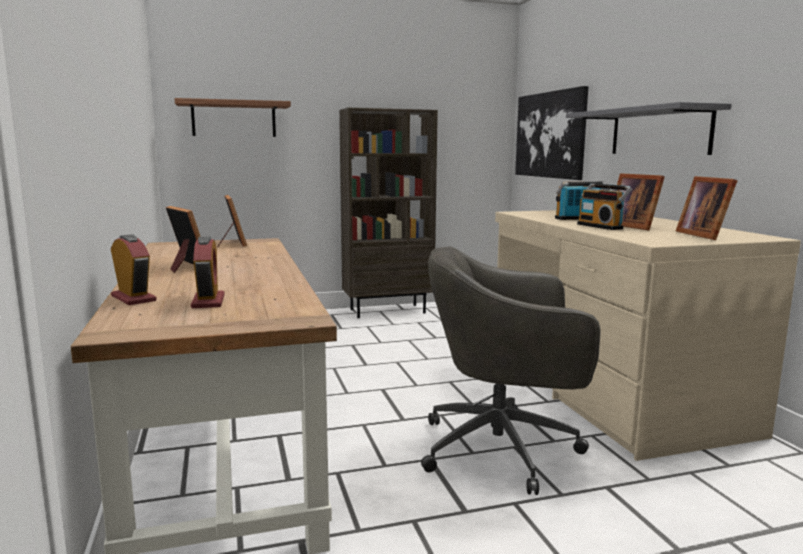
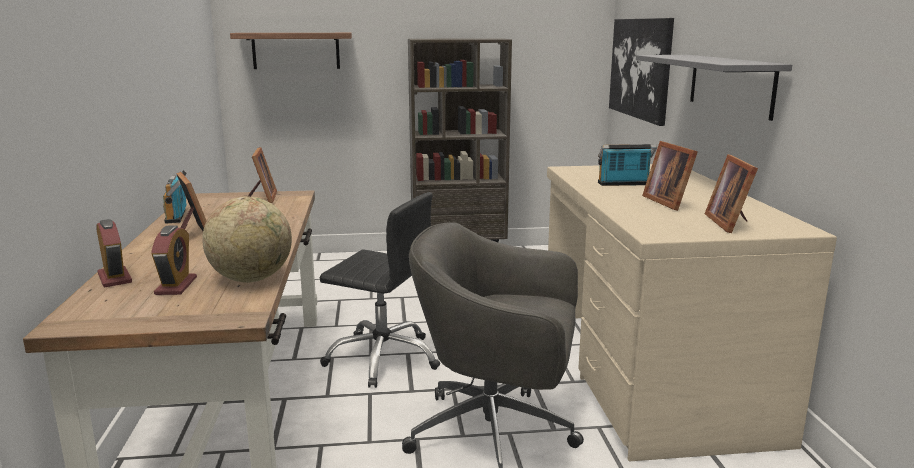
camera: 10 degrees right, 5 degrees up
radio [577,183,632,230] -> radio moved to [163,170,187,224]
none -> globe [202,196,292,283]
none -> black office chair [320,192,440,388]

